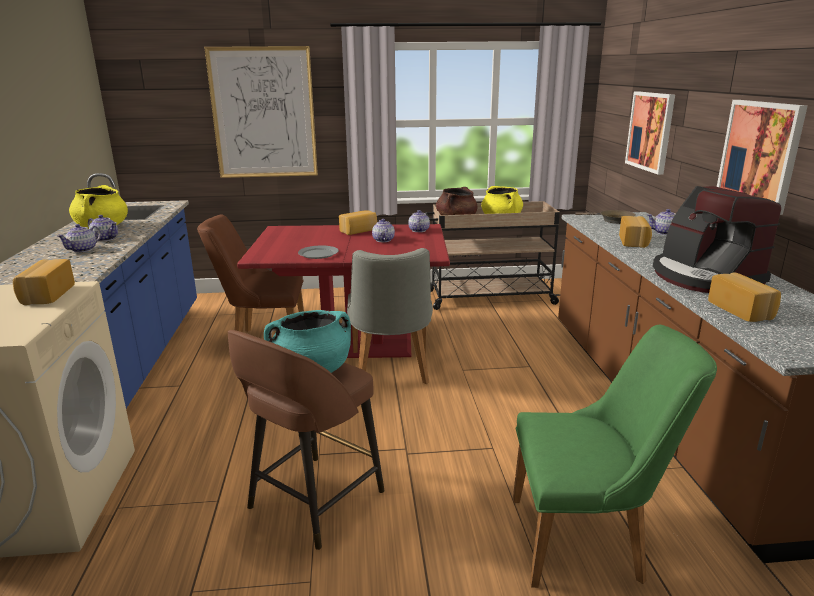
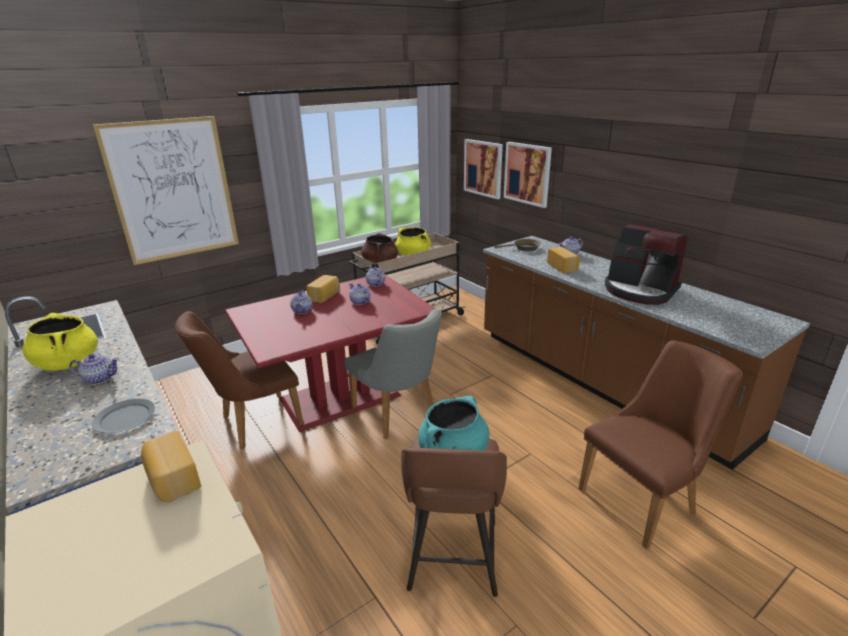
camera: 30 degrees left, 5 degrees up
teapot [57,224,101,253] -> teapot moved to [290,290,312,314]
grey plate [298,245,339,259] -> grey plate moved to [92,399,155,433]
green chair [513,325,717,588] -> brown chair [578,340,743,549]
bread [708,272,781,322] -> none
picture [717,100,807,215] -> picture moved to [464,139,503,199]

